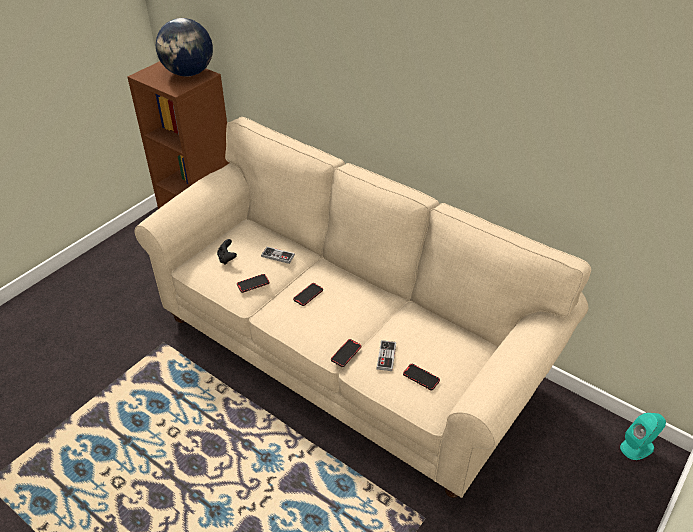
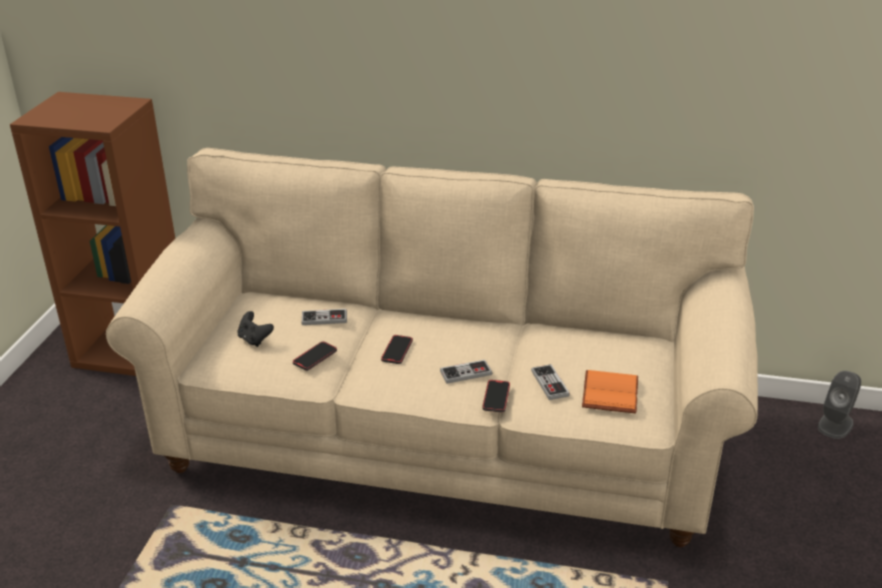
camera: 25 degrees left, 10 degrees down
globe [156,18,213,76] -> none
phone [403,364,440,390] -> orange book [582,370,638,413]
turquoise speaker [620,413,666,460] -> grey speaker [818,371,861,439]
none -> game controller [440,360,492,384]

